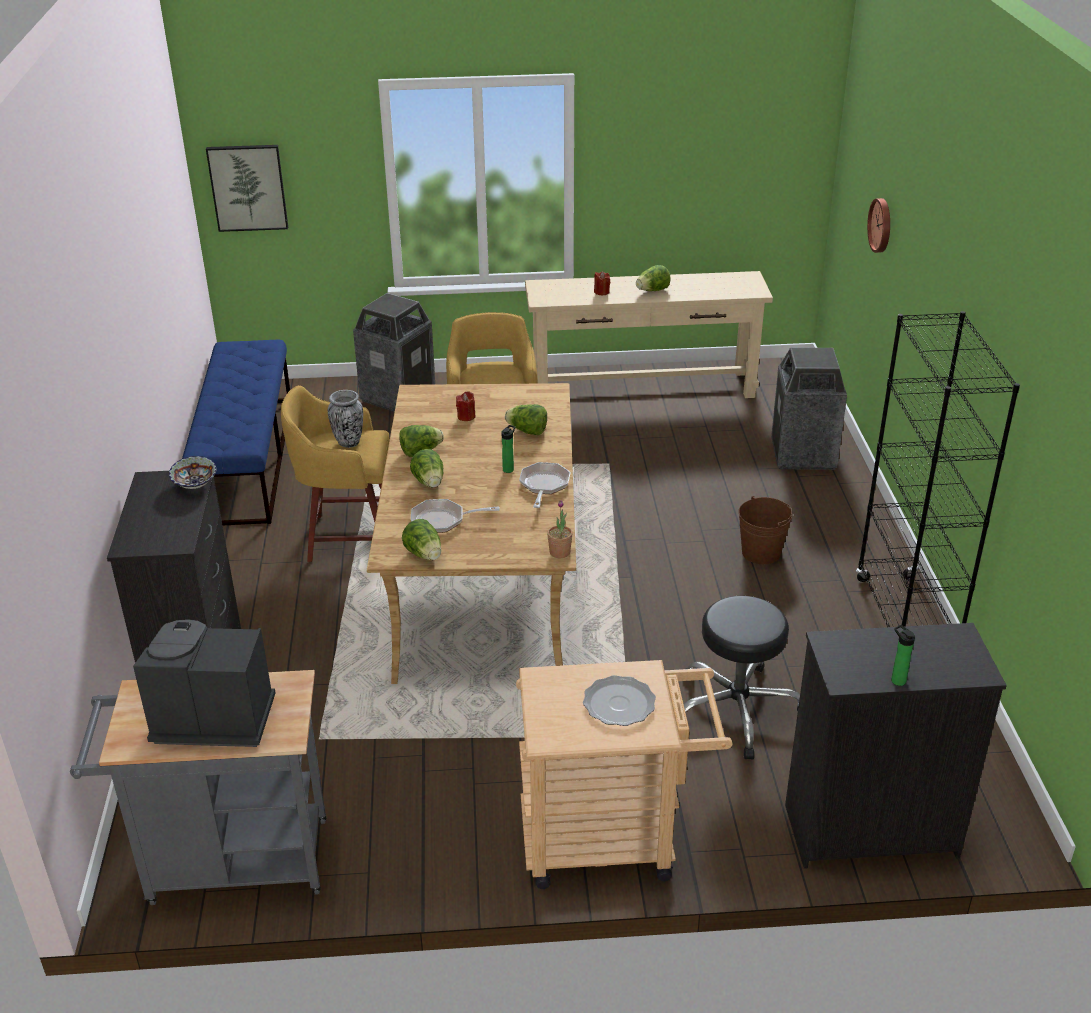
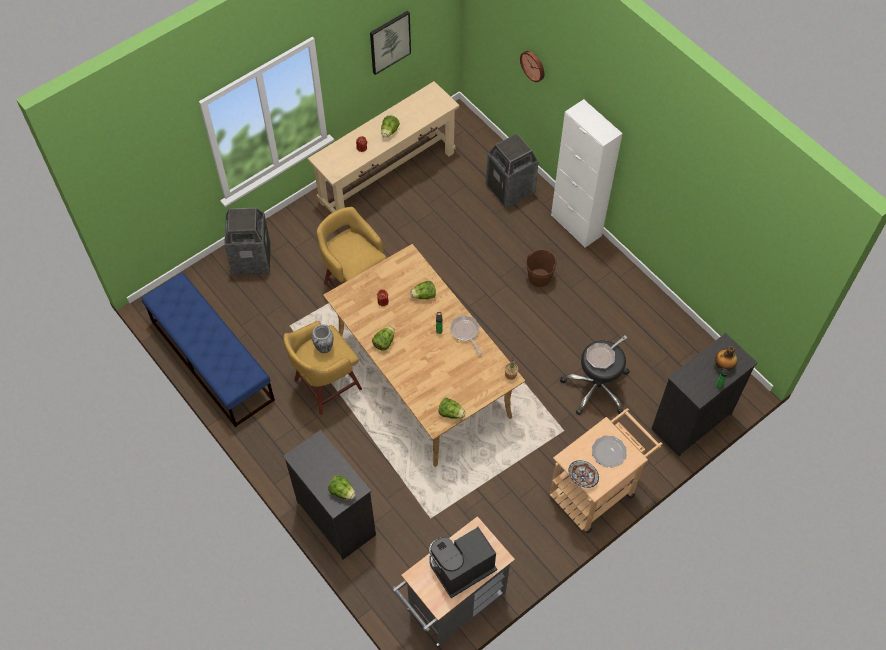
camera: 35 degrees left, 25 degrees up
bowl [169,456,216,489] -> bowl moved to [568,460,599,488]
picture [206,145,288,232] -> picture moved to [370,11,411,75]
lettuce [410,449,443,488] -> lettuce moved to [328,475,356,500]
frying pan [411,499,500,533] -> frying pan moved to [586,335,627,369]
black bookcase [856,311,1020,627] -> none
none -> white cabinet [551,99,623,248]
none -> bottle [715,346,737,370]

